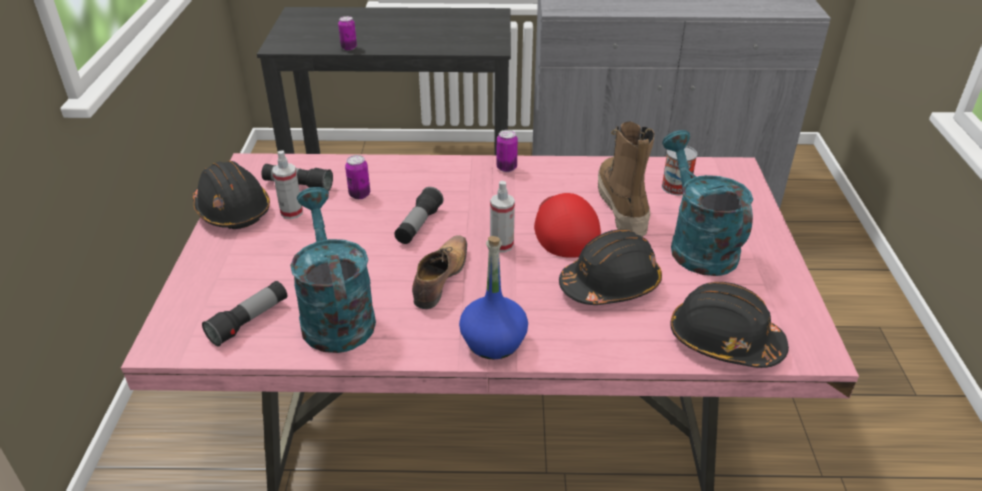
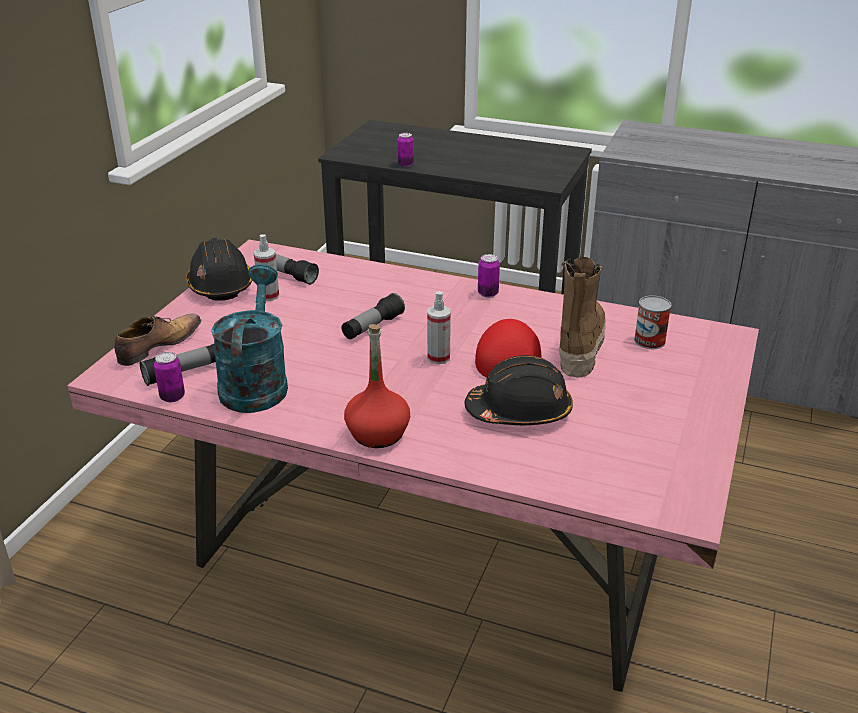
camera: 20 degrees right, 5 degrees down
can [345,155,370,199] -> can moved to [154,352,185,402]
shoe [412,235,467,309] -> shoe moved to [114,313,201,366]
blue bottle [459,236,528,359] -> red bottle [344,324,410,448]
turquoise watering can [662,130,753,276] -> none
black hard hat [670,282,789,368] -> none

